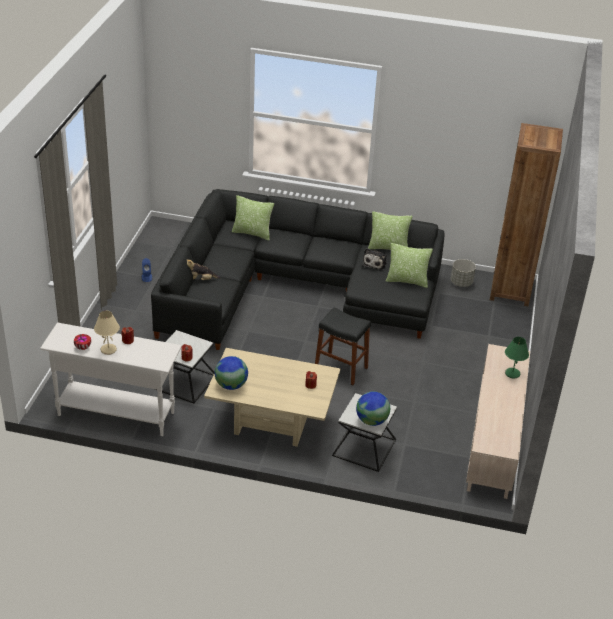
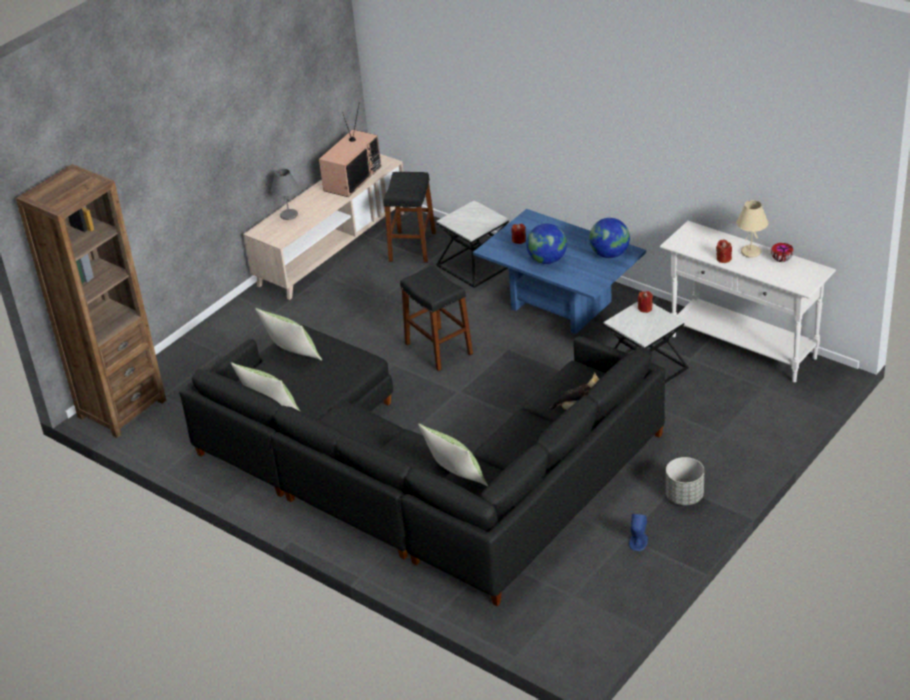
camera: 150 degrees left, 0 degrees up
beige coffee table [204,348,340,447] -> blue coffee table [473,209,646,334]
globe [356,391,390,426] -> globe moved to [526,224,567,264]
plush toy [362,248,387,271] -> none
grey planter [451,259,476,287] -> grey planter moved to [666,457,704,505]
green table lamp [505,337,529,379] -> grey table lamp [271,169,299,220]
none -> television [319,102,381,197]
none -> black stool [383,172,436,263]

